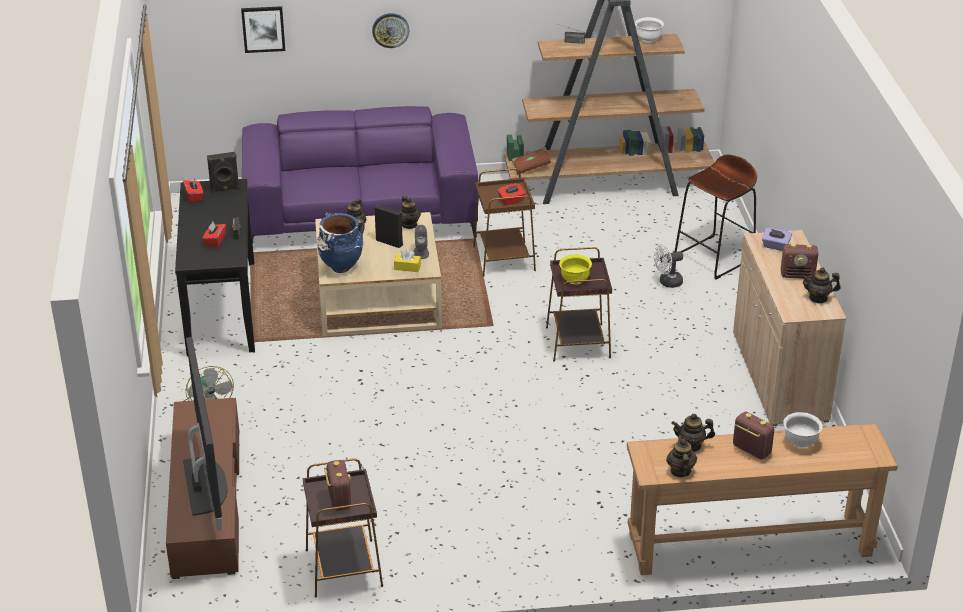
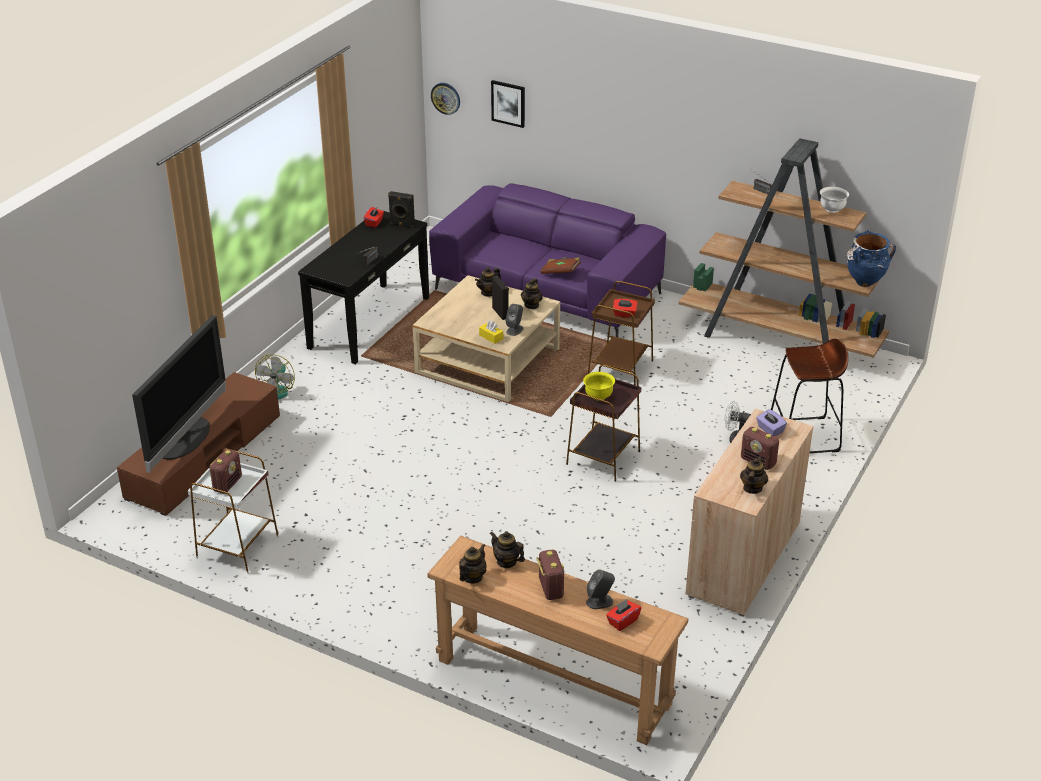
camera: 35 degrees right, 0 degrees up
red tissue box [203,222,226,247] -> red tissue box moved to [606,599,641,631]
brown side table [303,459,383,597] -> white side table [188,448,279,574]
blue vase [316,213,365,273] -> blue vase moved to [847,230,896,287]
wall clock [372,13,409,48] -> wall clock moved to [431,83,460,115]
brown book [512,147,551,175] -> brown book moved to [540,257,581,274]
white bowl [783,412,822,448] -> grey speaker [586,569,615,609]
teapot [801,268,841,303] -> teapot turned 75 degrees clockwise [740,456,768,494]

